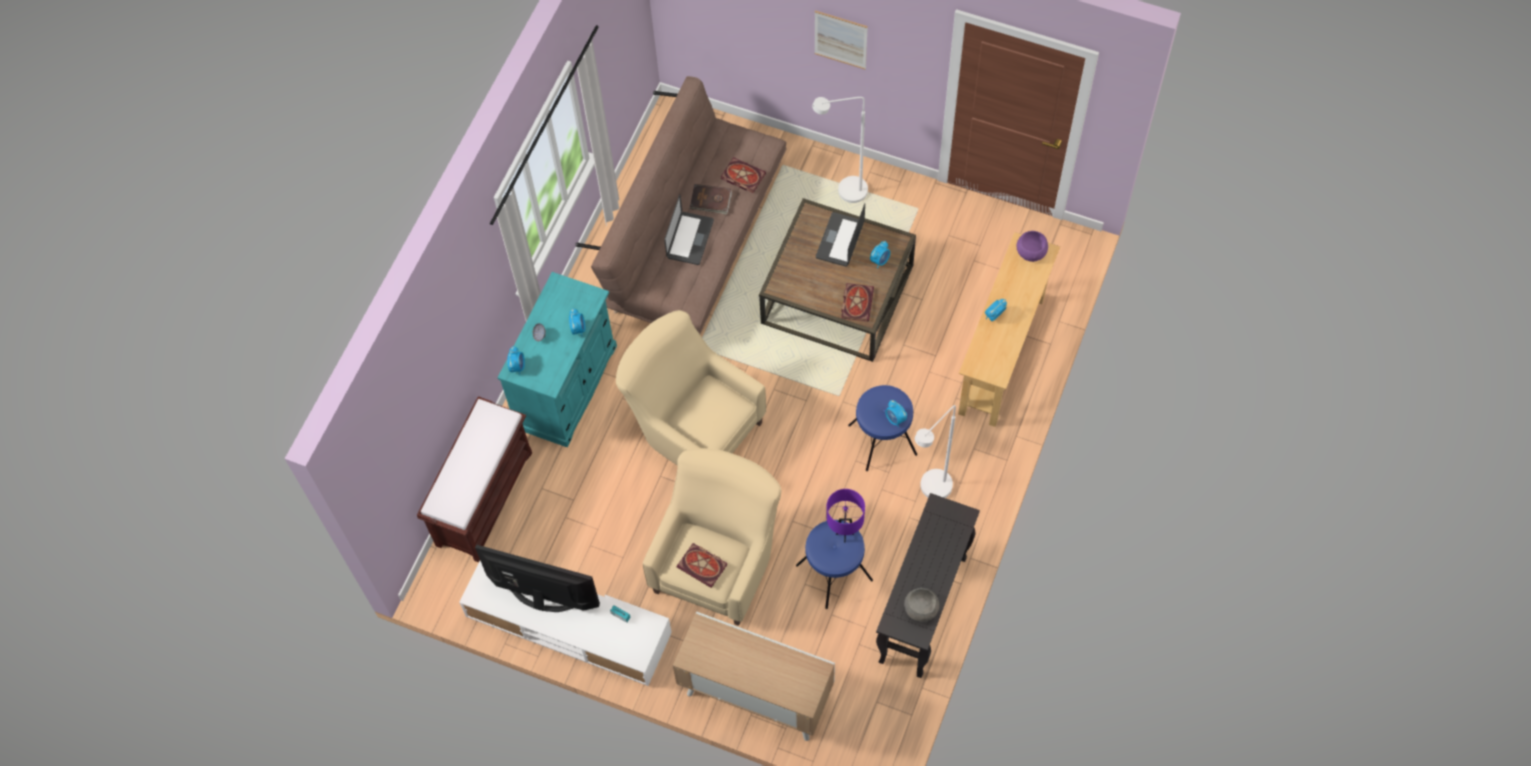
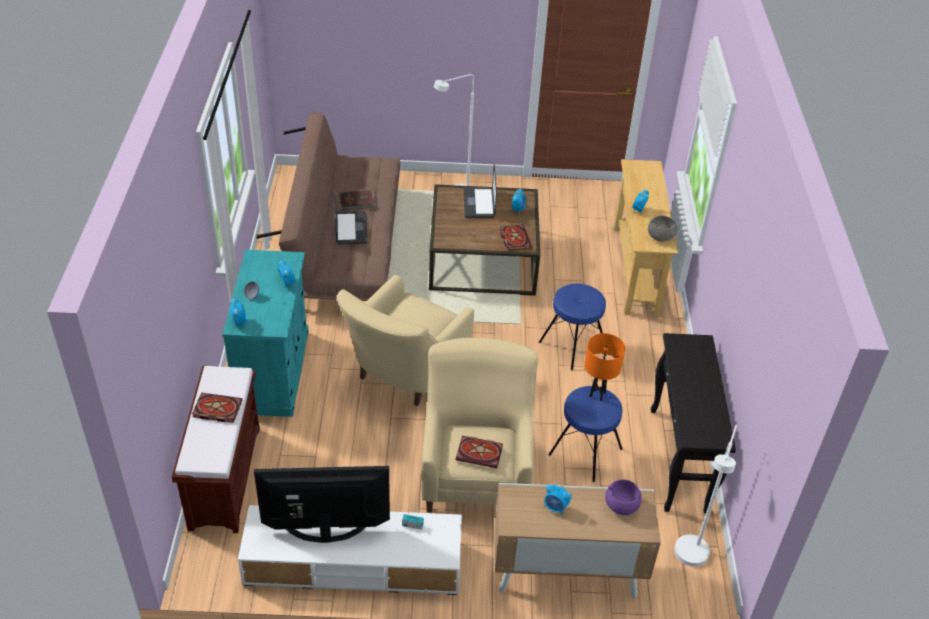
camera: 25 degrees left, 20 degrees down
beige armchair [616,310,766,466] -> beige armchair turned 75 degrees counterclockwise [336,275,474,406]
book [721,157,766,193] -> book moved to [192,393,243,423]
picture [815,11,868,70] -> none
purple table lamp [827,489,865,543] -> orange table lamp [584,333,625,401]
alarm clock [885,400,907,427] -> alarm clock moved to [544,484,572,515]
grey bowl [904,588,939,622] -> grey bowl moved to [648,216,677,242]
white floor lamp [915,405,956,498] -> white floor lamp moved to [674,424,737,567]
purple bowl [1017,231,1048,262] -> purple bowl moved to [605,480,642,515]

